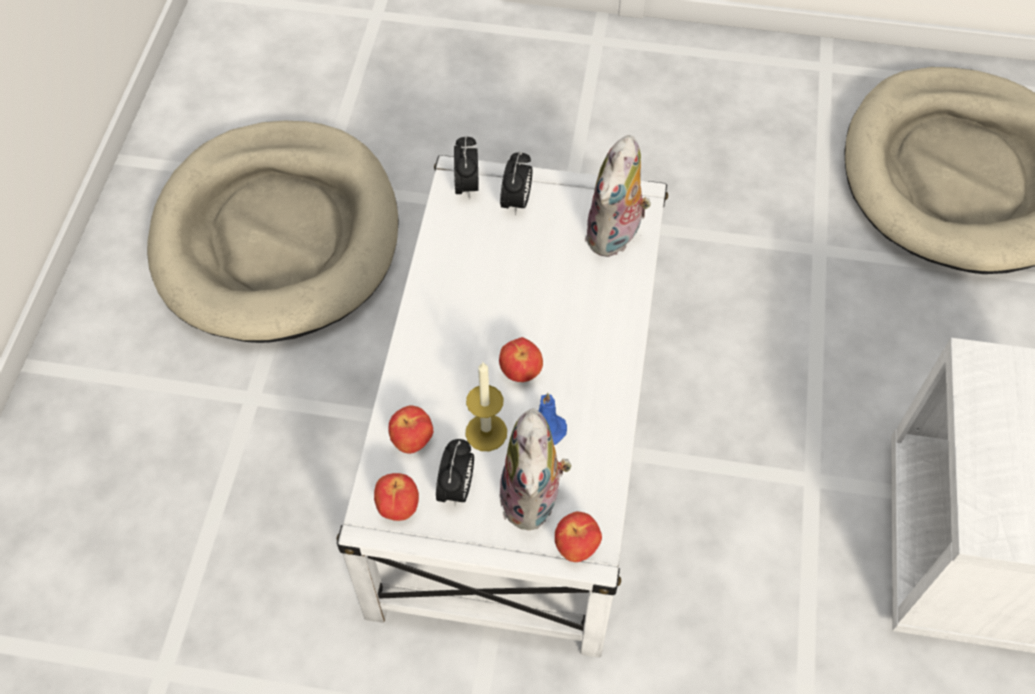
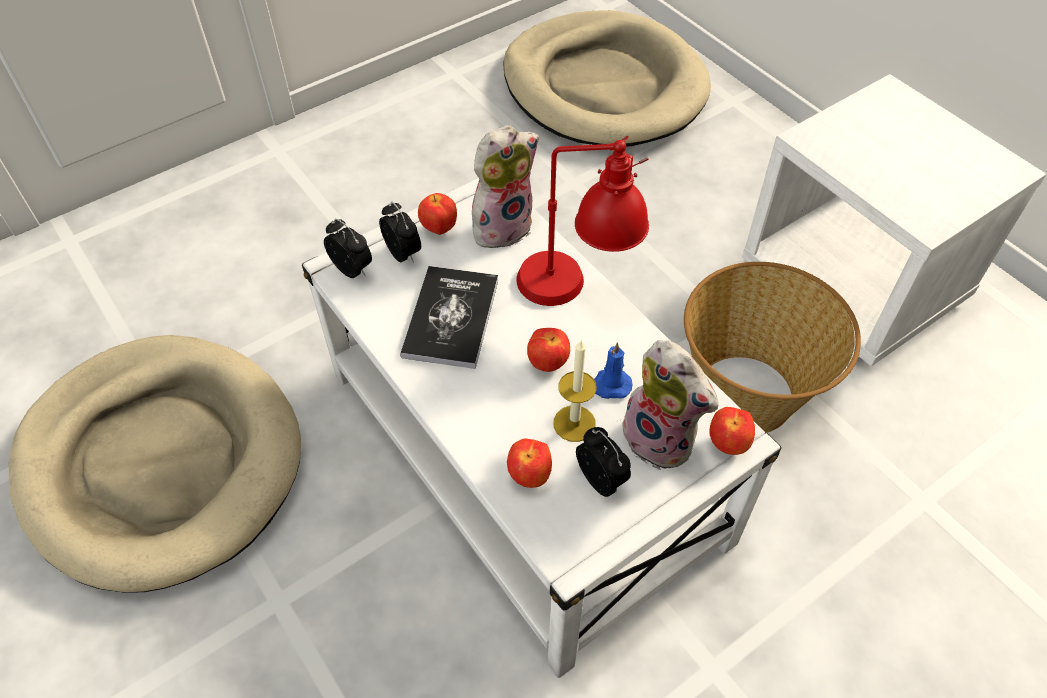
camera: 45 degrees left, 5 degrees down
apple [374,473,419,521] -> apple moved to [418,193,457,235]
plush toy [585,135,651,257] -> plush toy turned 105 degrees counterclockwise [472,125,539,252]
none -> book [400,266,498,369]
none -> red table lamp [517,136,649,306]
none -> basket [684,262,861,433]

